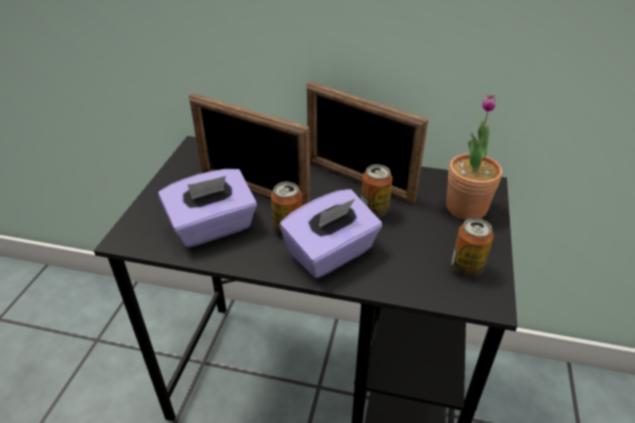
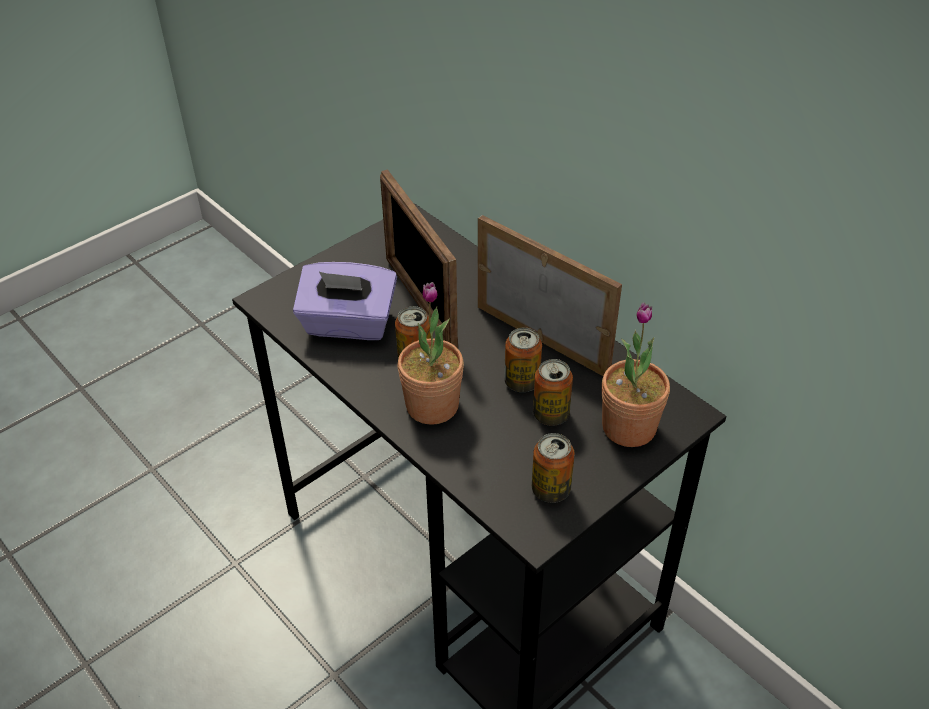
camera: 35 degrees right, 5 degrees up
purple tissue box [279,189,382,278] -> potted plant [397,282,464,425]
picture frame [307,82,428,204] -> picture frame turned 150 degrees clockwise [478,215,622,376]
none -> can [533,359,573,426]

